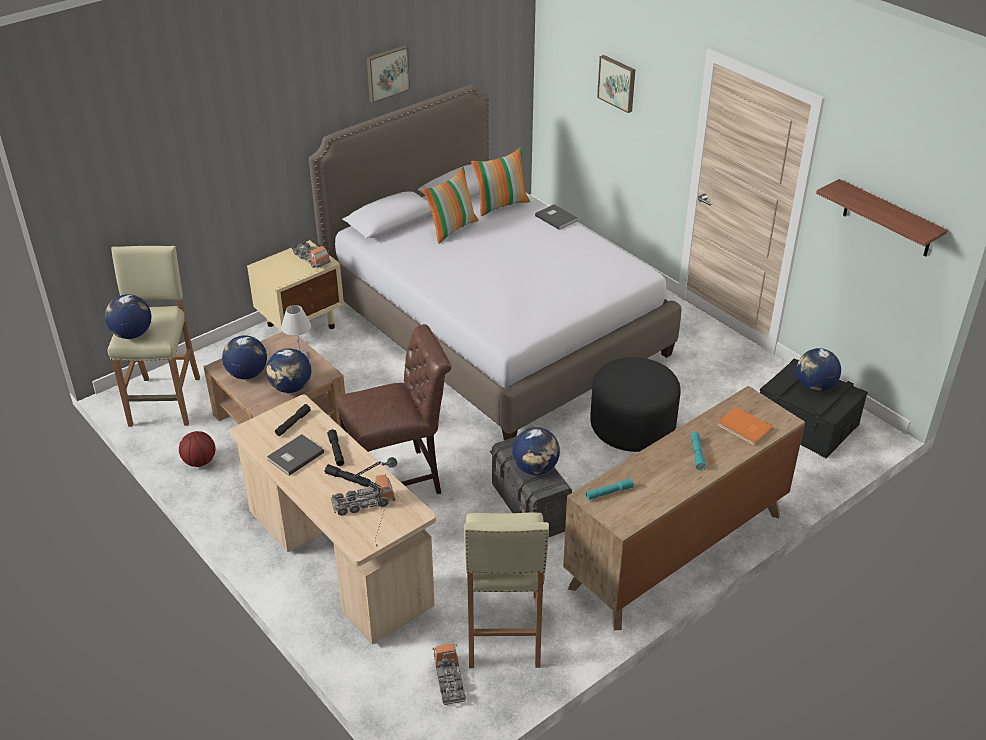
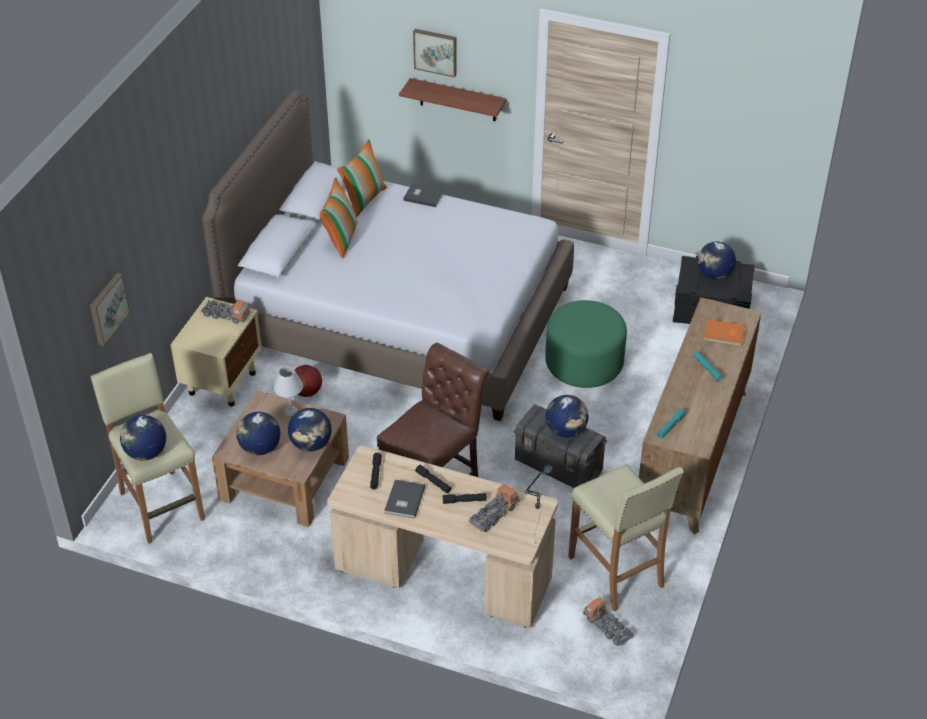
camera: 30 degrees left, 5 degrees up
basketball [179,431,215,467] -> basketball moved to [295,365,322,397]
picture [367,45,410,103] -> picture moved to [90,273,130,346]
black ottoman [590,357,681,452] -> green ottoman [545,300,627,388]
shelf [816,179,948,256] -> shelf moved to [399,78,507,121]

